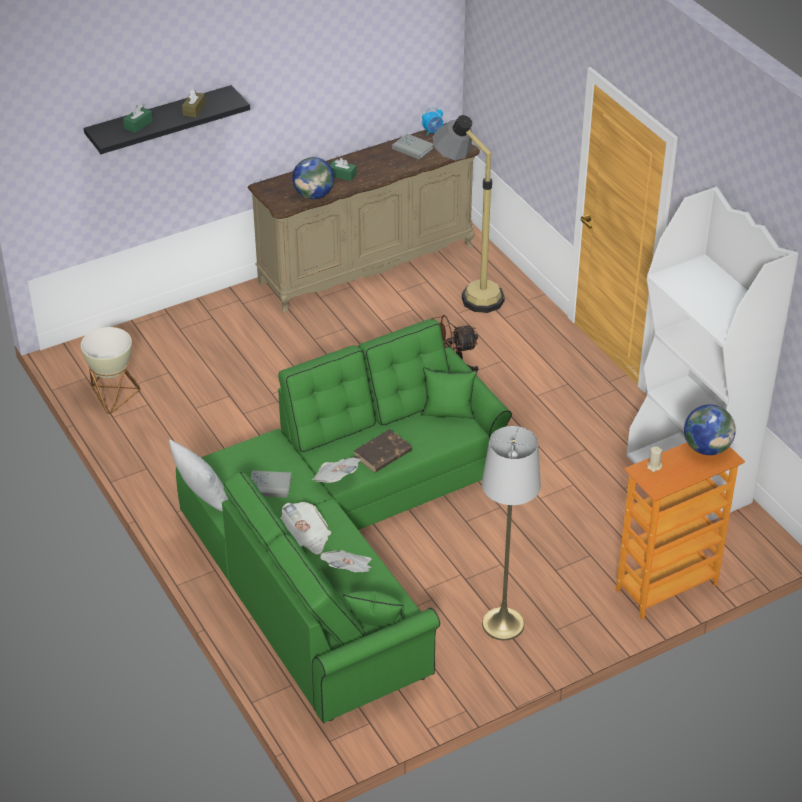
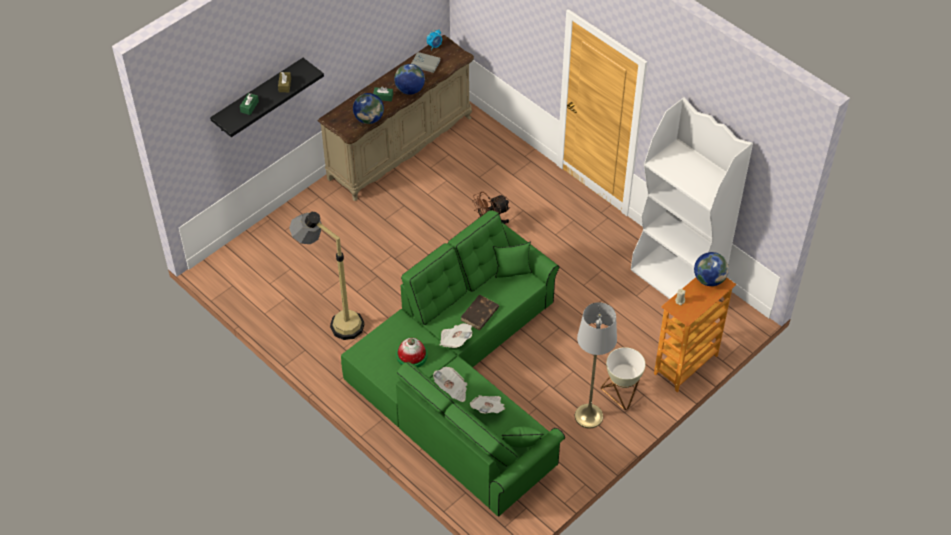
camera: 15 degrees left, 10 degrees up
planter [81,327,141,414] -> planter moved to [601,347,646,410]
grey pillow [169,439,228,512] -> none
grey book [251,471,292,498] -> hat [396,338,428,367]
floor lamp [433,115,505,313] -> floor lamp moved to [289,212,364,340]
none -> globe [394,64,425,95]

